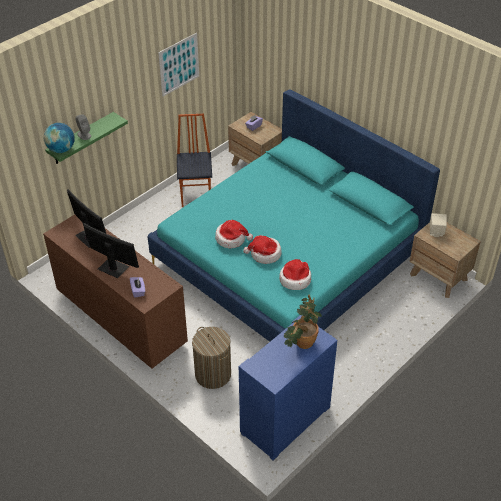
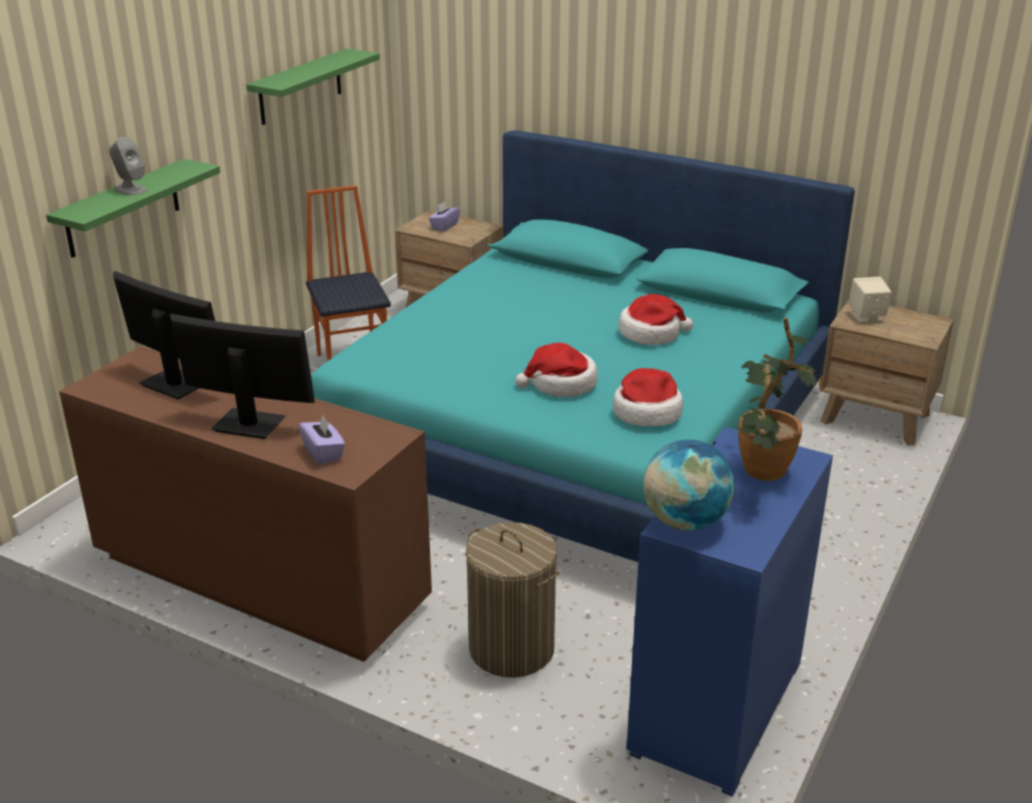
camera: 15 degrees left, 15 degrees down
globe [44,123,75,153] -> globe moved to [643,439,735,531]
picture [158,33,199,97] -> green shelf [246,48,380,125]
hat [215,220,253,248] -> hat moved to [618,294,693,345]

